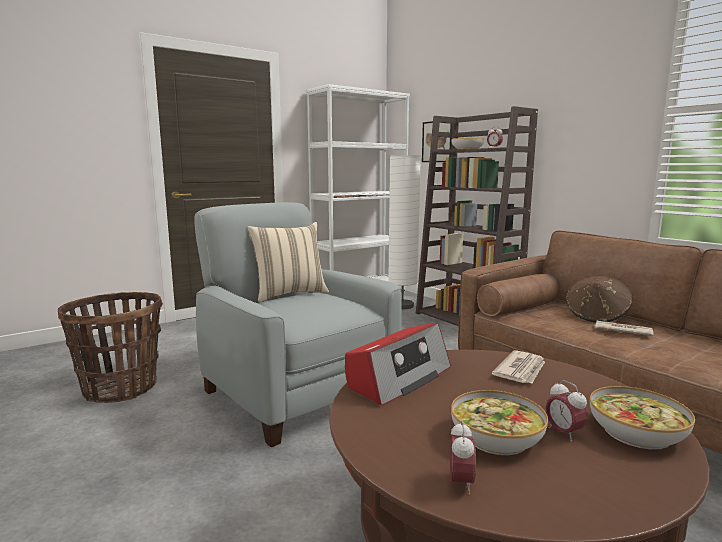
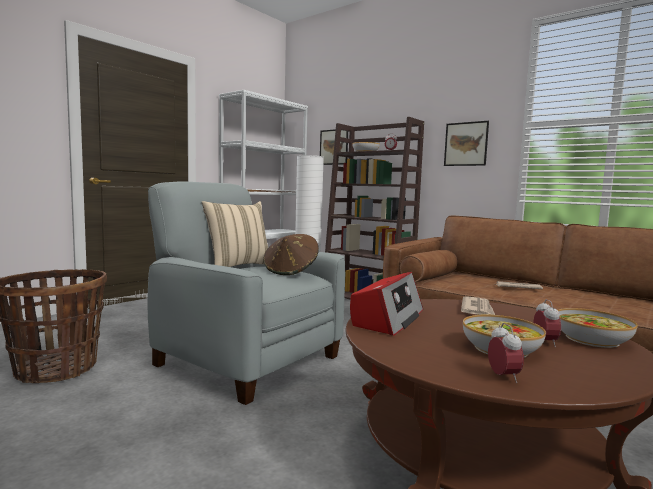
camera: 15 degrees left, 5 degrees down
alarm clock [546,380,588,442] -> alarm clock turned 135 degrees counterclockwise [533,299,561,347]
brown hat [566,276,632,323] -> brown hat moved to [264,234,319,275]
none -> picture [444,121,489,166]

